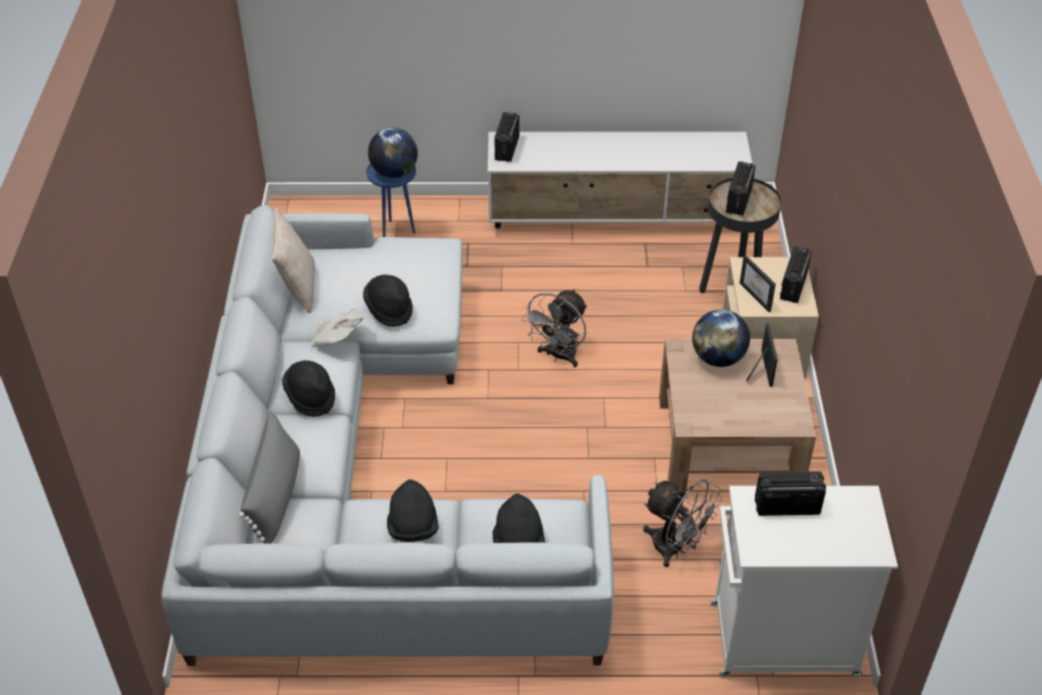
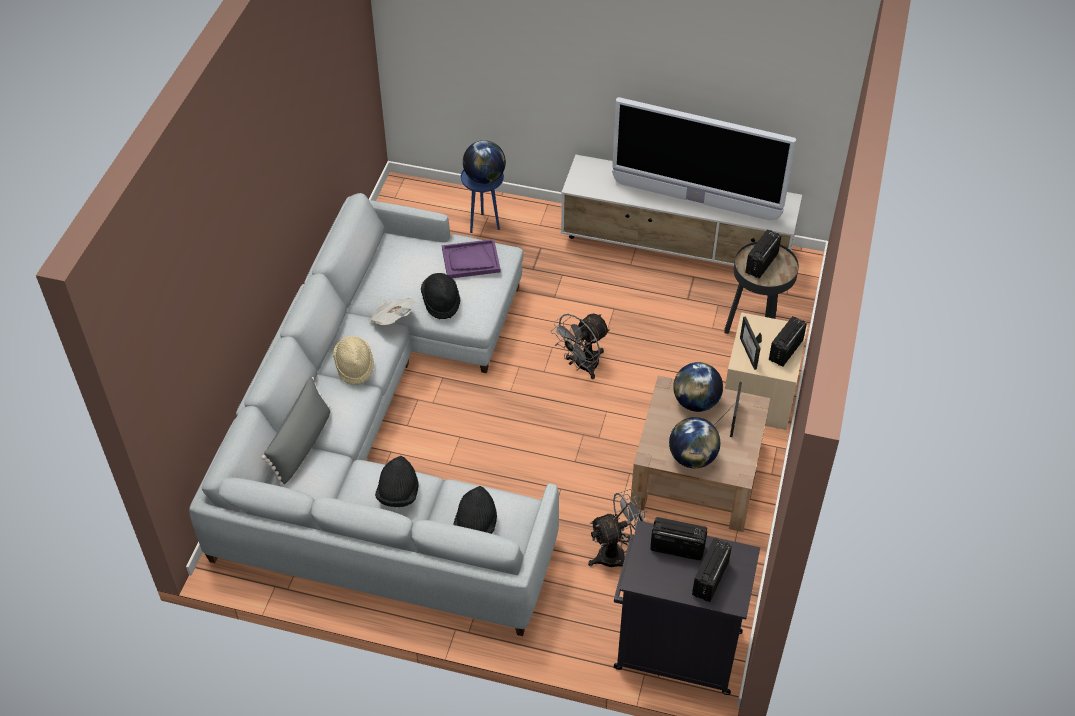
camera: 15 degrees right, 5 degrees up
beige pillow [271,208,315,313] -> none
black hat [282,360,335,417] -> beige hat [333,336,374,385]
radio [494,112,519,162] -> radio moved to [692,538,732,602]
grey fan [643,479,722,567] -> grey fan turned 75 degrees counterclockwise [588,489,647,567]
white cabinet [711,486,898,677] -> black cabinet [614,520,760,695]
none -> purple tray [442,239,501,278]
none -> television [612,97,796,221]
none -> globe [669,417,720,468]

